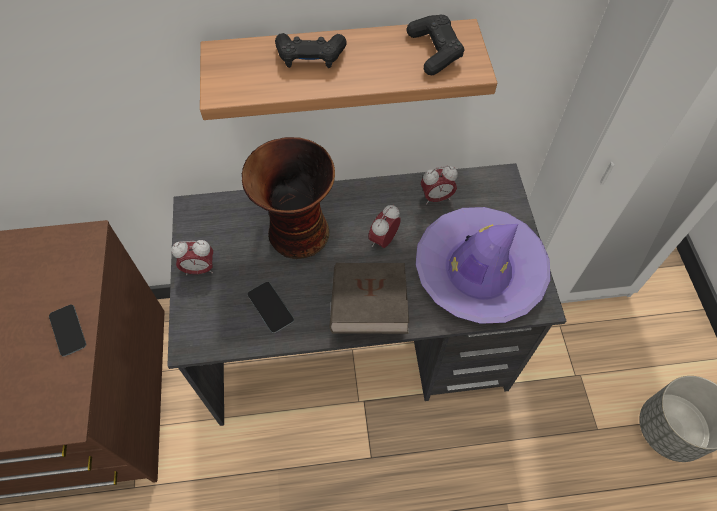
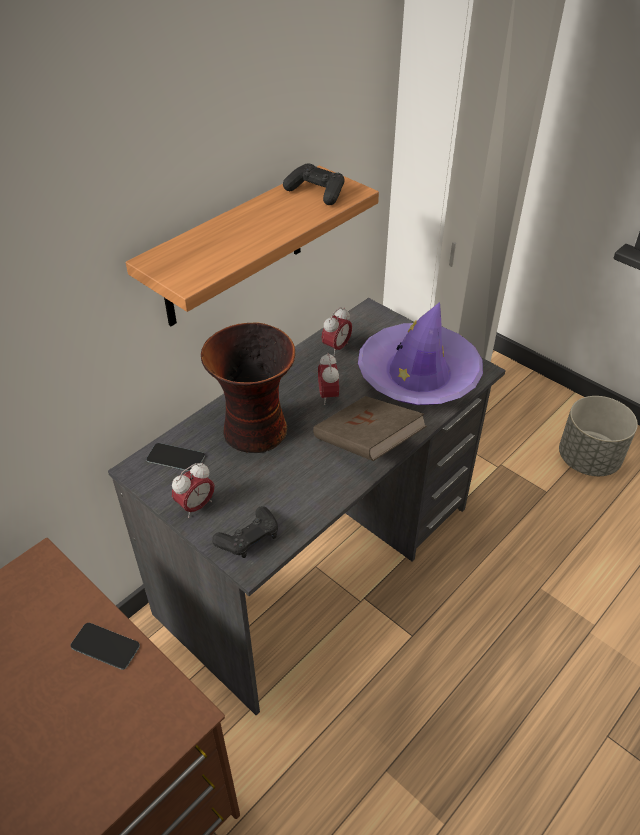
camera: 40 degrees left, 15 degrees down
phone [248,282,294,333] -> phone moved to [146,443,205,471]
black game controller [275,33,347,68] -> black game controller moved to [212,506,278,558]

